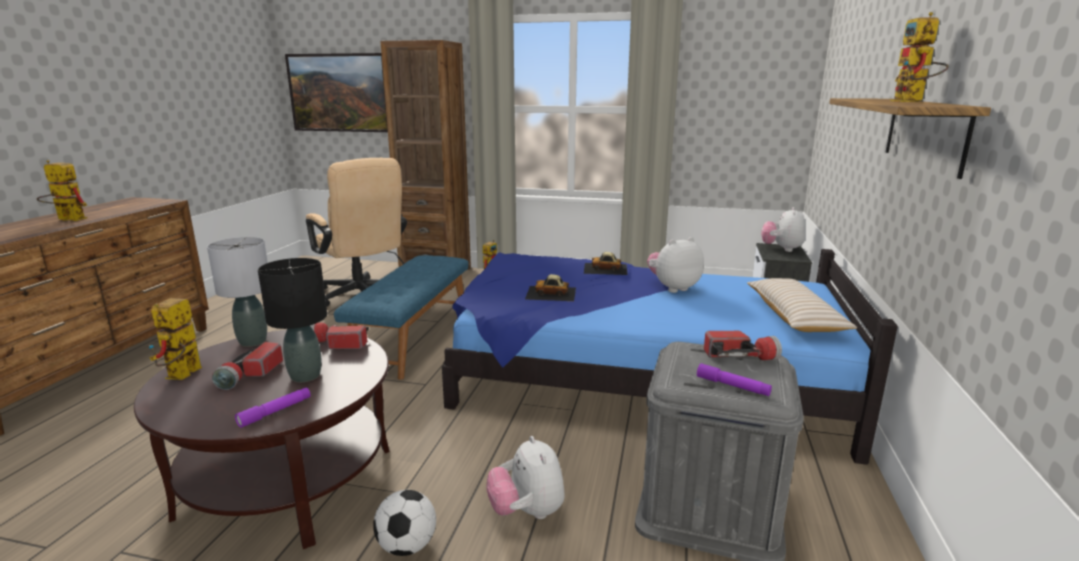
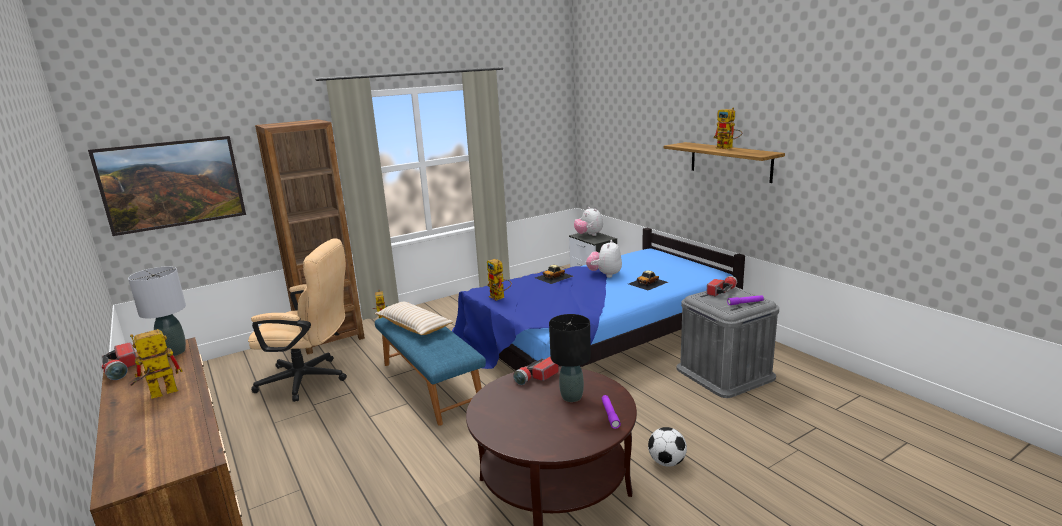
camera: 45 degrees left, 0 degrees up
toy robot [149,298,202,380] -> toy robot moved to [487,259,512,301]
grey table lamp [207,237,268,347] -> grey table lamp moved to [128,266,186,356]
flashlight [212,342,283,390] -> flashlight moved to [102,343,137,380]
plush toy [486,436,564,519] -> none
toy car [525,274,576,301] -> toy car moved to [629,270,668,290]
beige pillow [747,278,857,332] -> beige pillow moved to [375,302,453,335]

